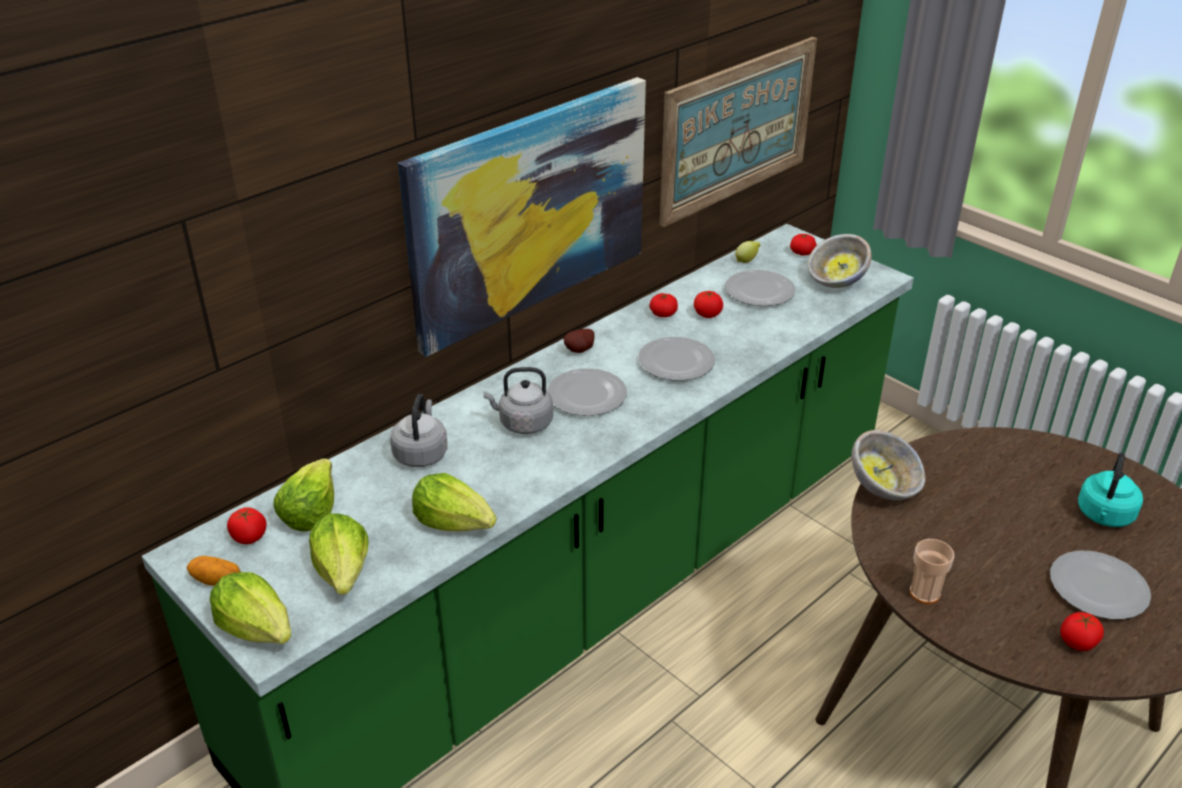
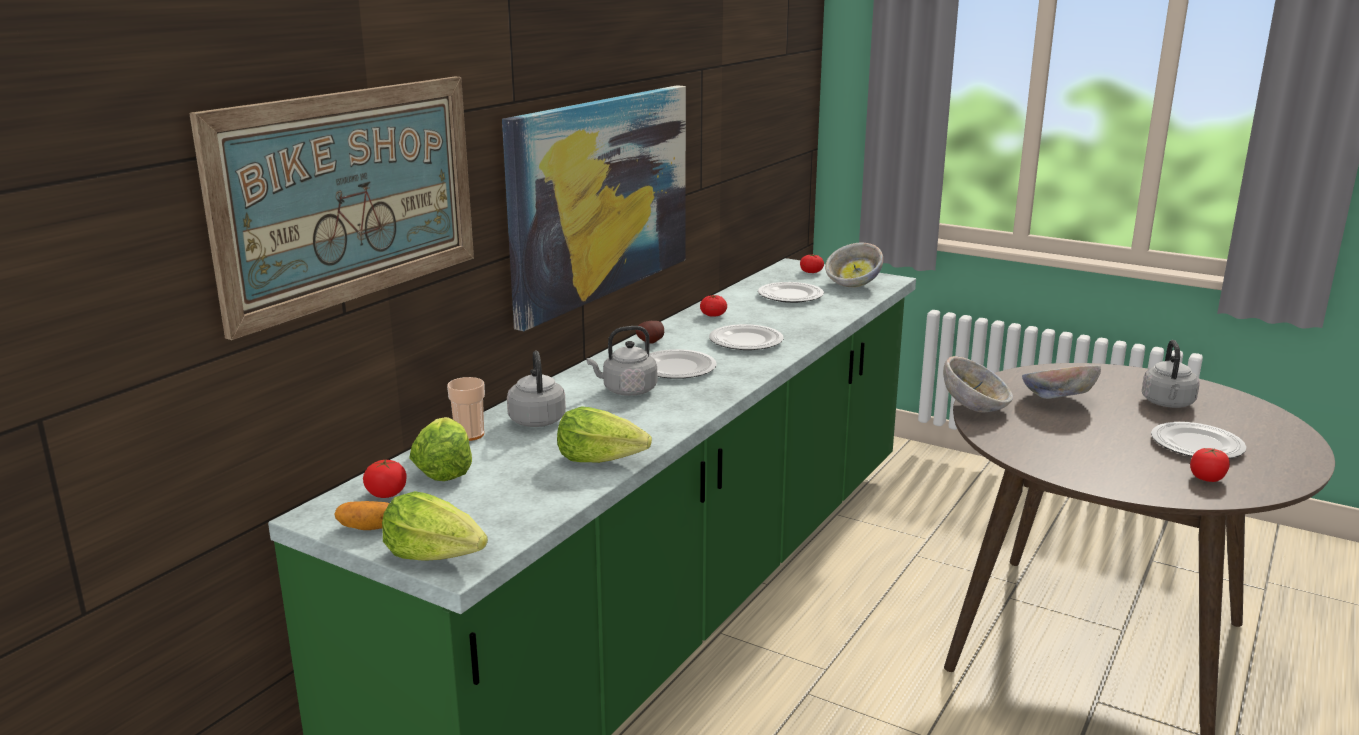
camera: 15 degrees left, 15 degrees down
lettuce [309,514,369,595] -> none
picture [660,37,817,227] -> picture moved to [189,77,474,340]
tomato [694,291,723,318] -> none
lemon [735,241,760,263] -> none
cup [910,539,955,604] -> cup moved to [447,377,485,441]
turquoise kettle [1078,452,1143,527] -> grey kettle [1142,340,1200,408]
none -> bowl [1022,365,1101,399]

